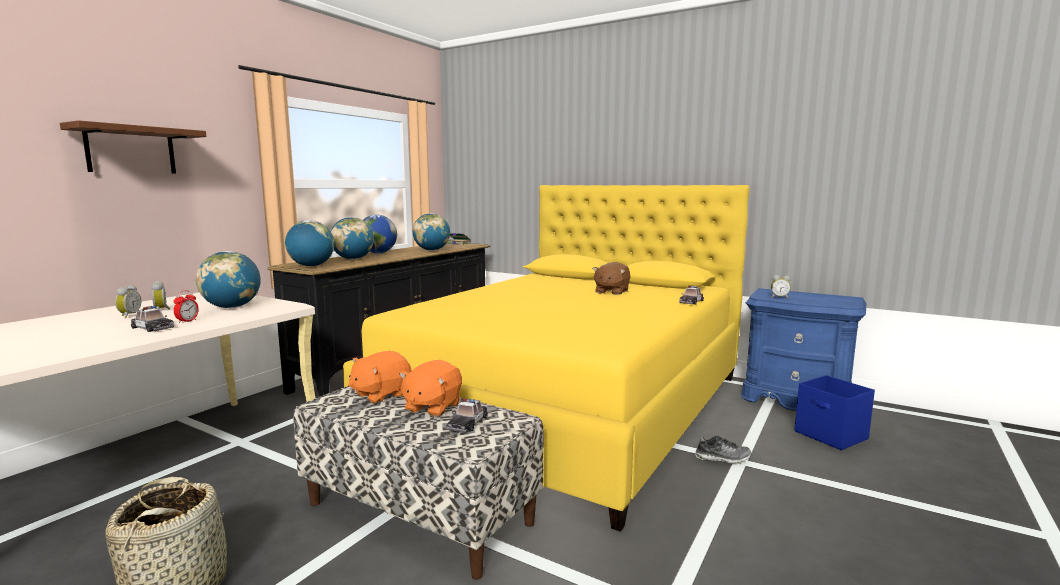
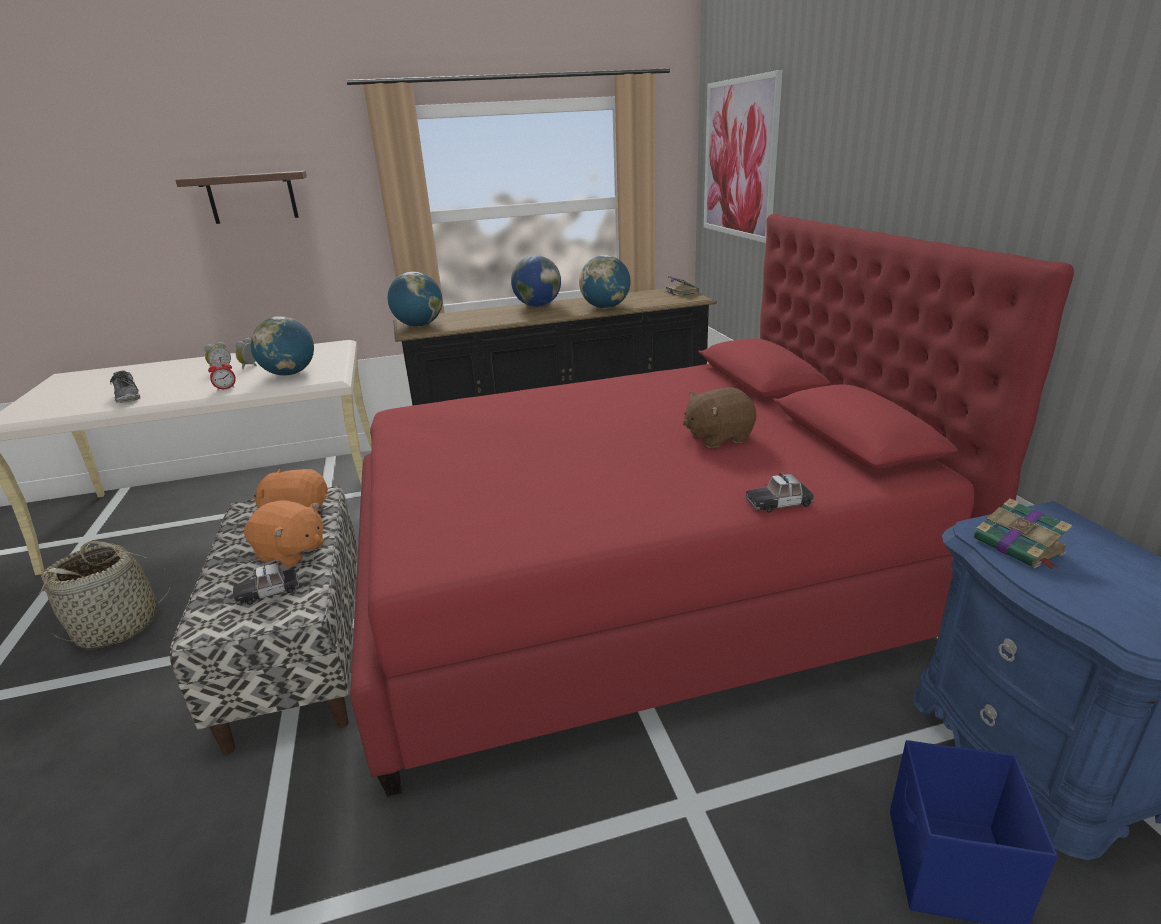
camera: 45 degrees right, 15 degrees up
toy car [131,306,174,332] -> none
globe [331,217,374,260] -> none
yellow bed [343,185,749,532] -> red bed [350,214,1074,796]
orange plush toy [399,360,462,417] -> orange plush toy turned 135 degrees counterclockwise [244,500,324,567]
shoe [695,436,751,464] -> shoe moved to [110,370,140,403]
alarm clock [771,275,791,299] -> book [974,498,1072,570]
none -> picture [704,70,783,243]

